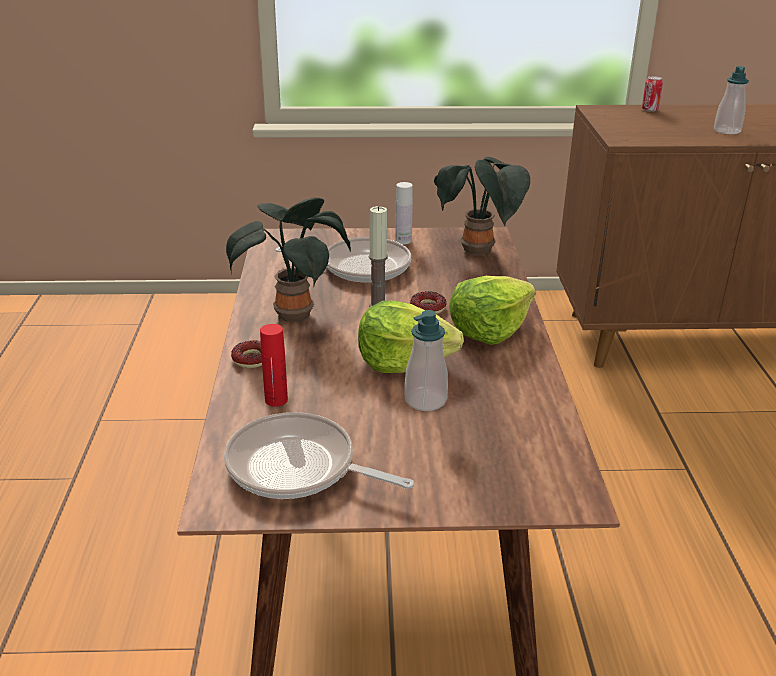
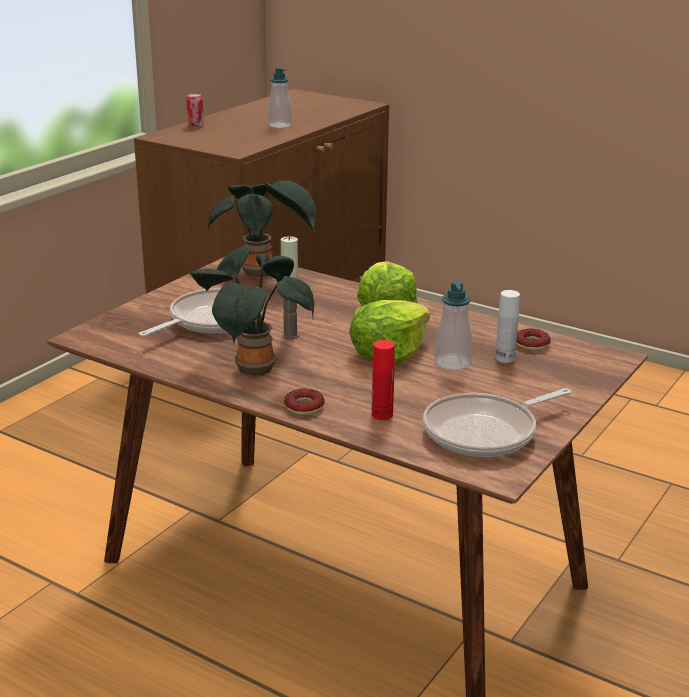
camera: 55 degrees left, 5 degrees down
white bottle [395,182,413,244] -> white bottle moved to [495,290,520,363]
donut [410,291,446,314] -> donut moved to [516,329,551,351]

